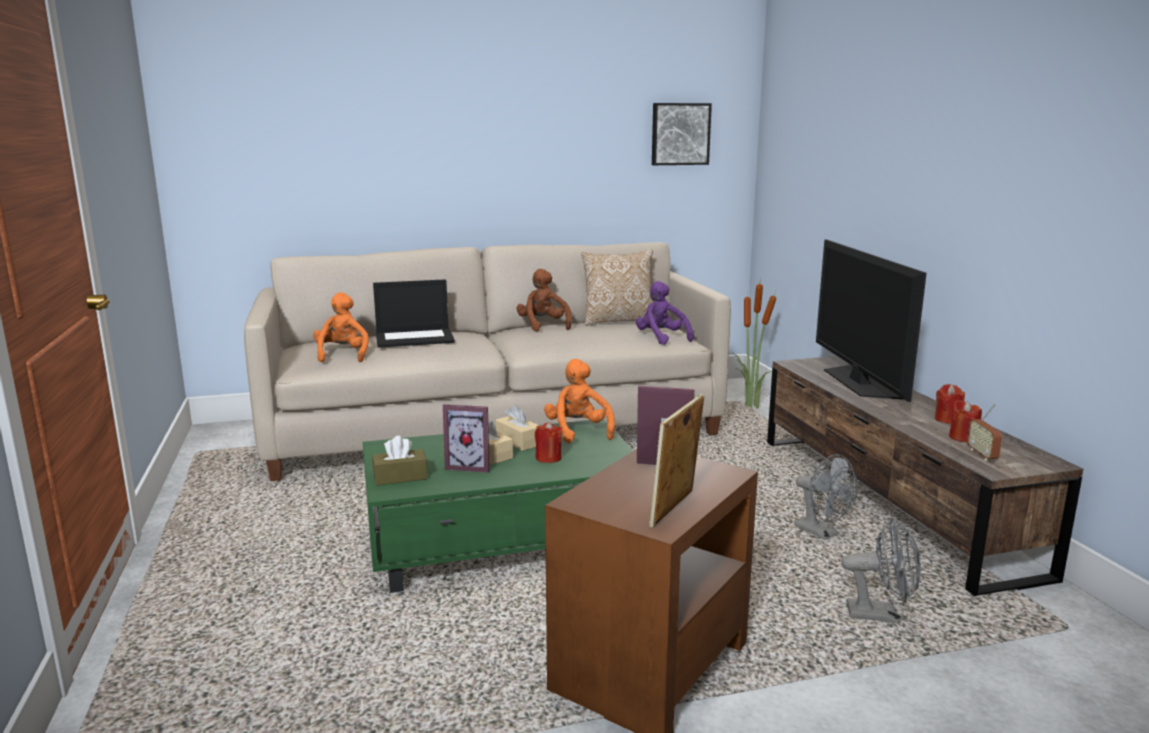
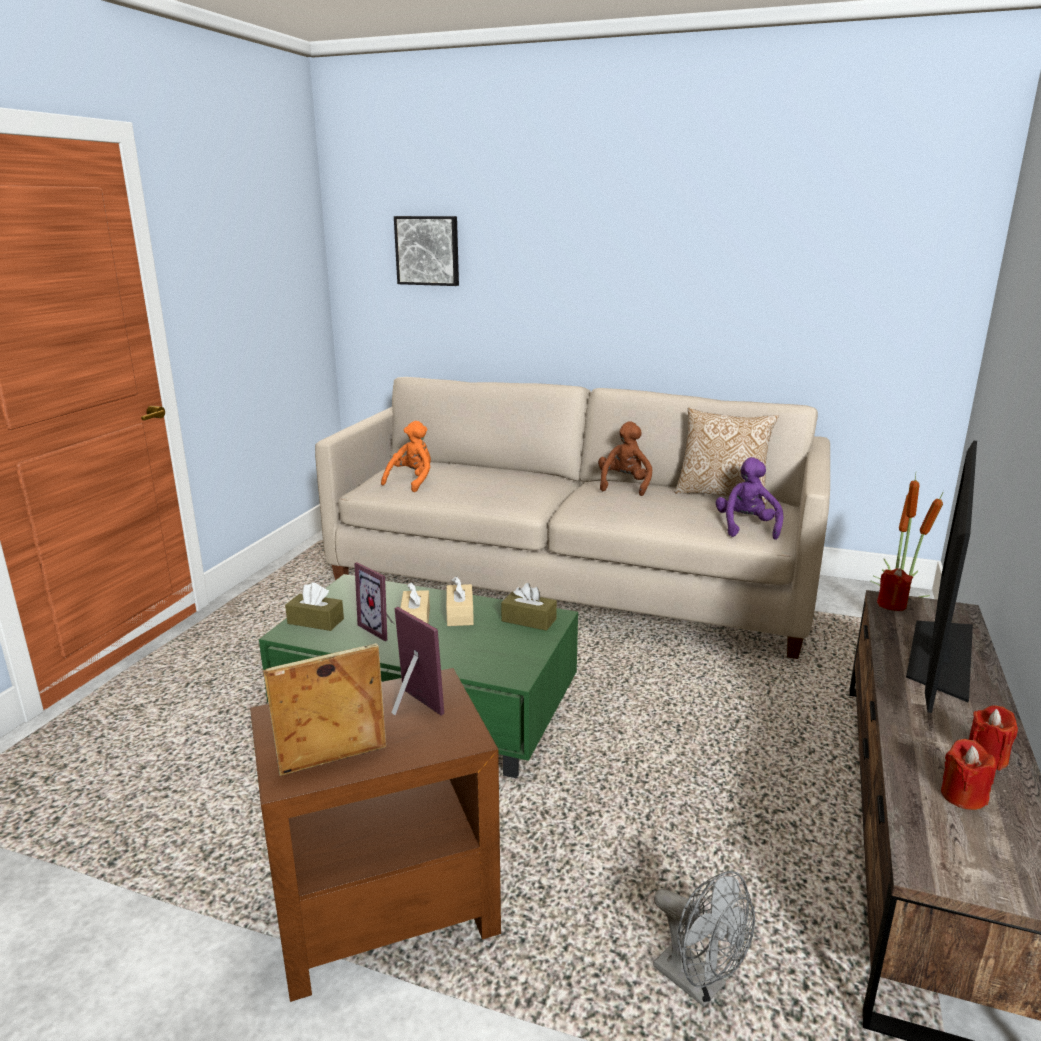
camera: 35 degrees right, 5 degrees up
laptop [373,279,455,348] -> none
red candle [535,422,562,463] -> red candle moved to [877,568,913,611]
orange plush toy [544,359,615,443] -> brown tissue box [501,583,557,631]
picture [652,103,712,165] -> picture moved to [394,216,459,286]
grey fan [794,454,858,540] -> none
radio [967,403,1002,461] -> none

